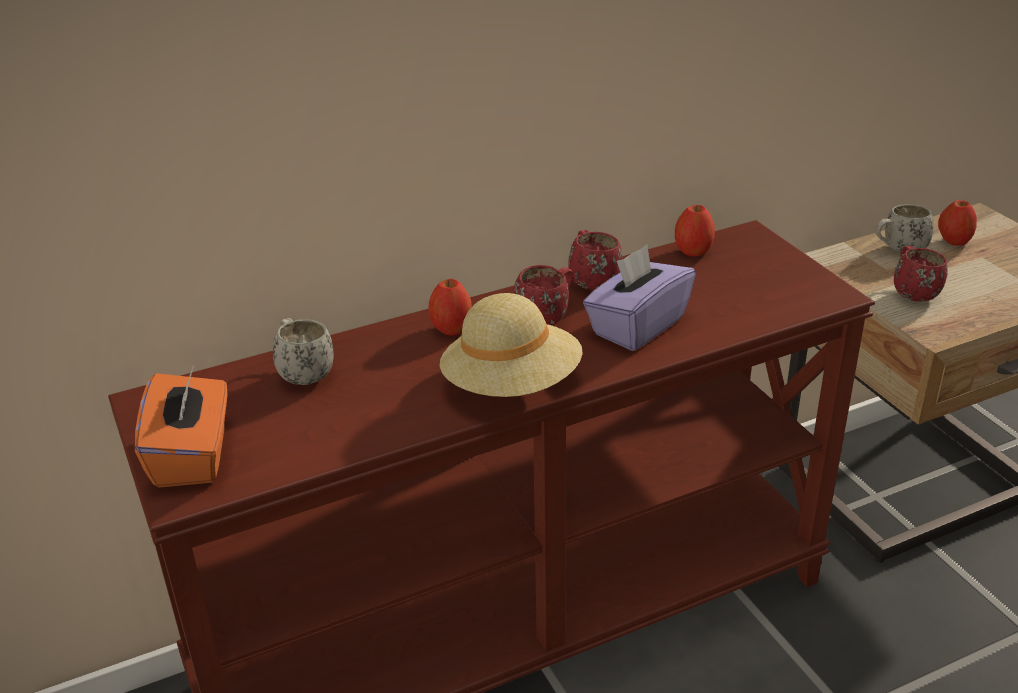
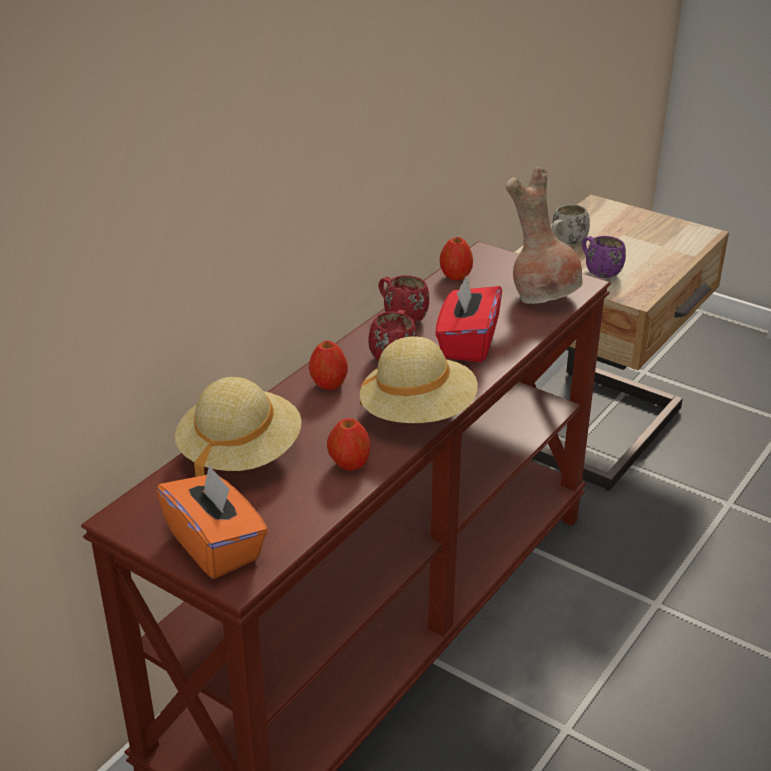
camera: 30 degrees left, 0 degrees up
white mug [273,318,334,385] -> beige hat [175,377,302,477]
purple tissue box [583,245,696,351] -> red tissue box [435,276,502,363]
red mug [894,246,948,302] -> purple mug [582,236,626,278]
apple [938,200,977,245] -> apple moved to [327,418,370,471]
none -> brown vase [505,168,583,304]

